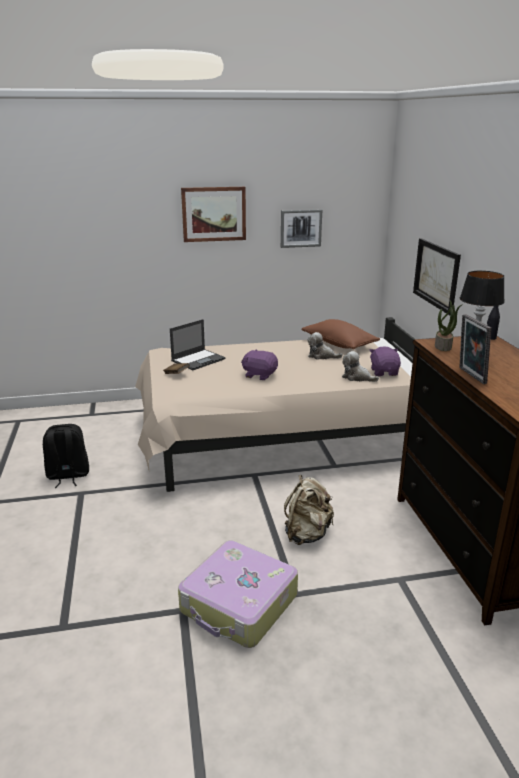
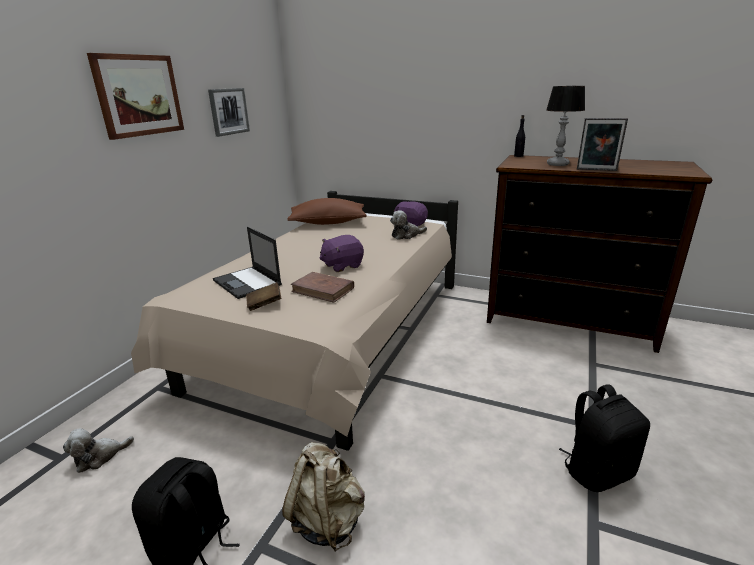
camera: 55 degrees left, 0 degrees up
laptop [170,319,226,370] -> laptop turned 150 degrees clockwise [213,227,282,299]
suitcase [178,541,298,648] -> black backpack [559,384,650,492]
beige backpack [284,475,334,545] -> beige backpack moved to [282,442,365,552]
plush toy [307,332,343,360] -> plush toy moved to [63,428,134,473]
picture [413,238,461,315] -> none
potted plant [435,300,463,351] -> none
none -> brown book [290,272,354,303]

